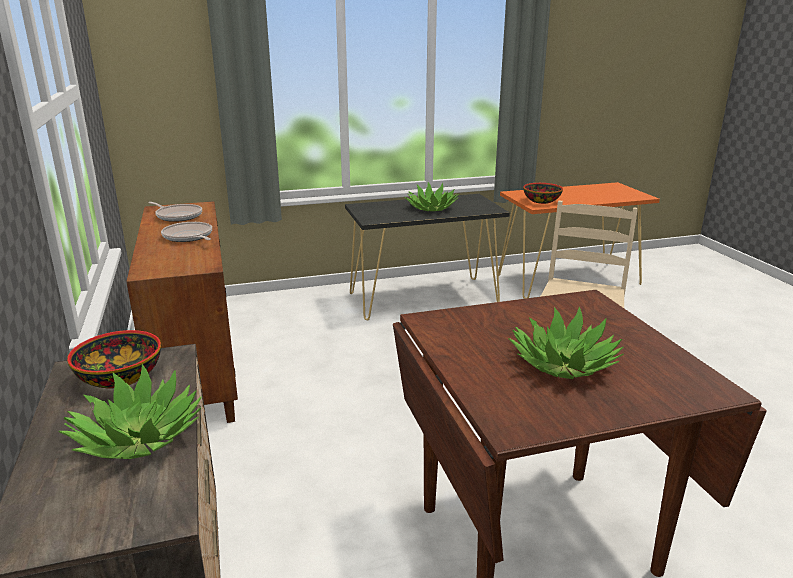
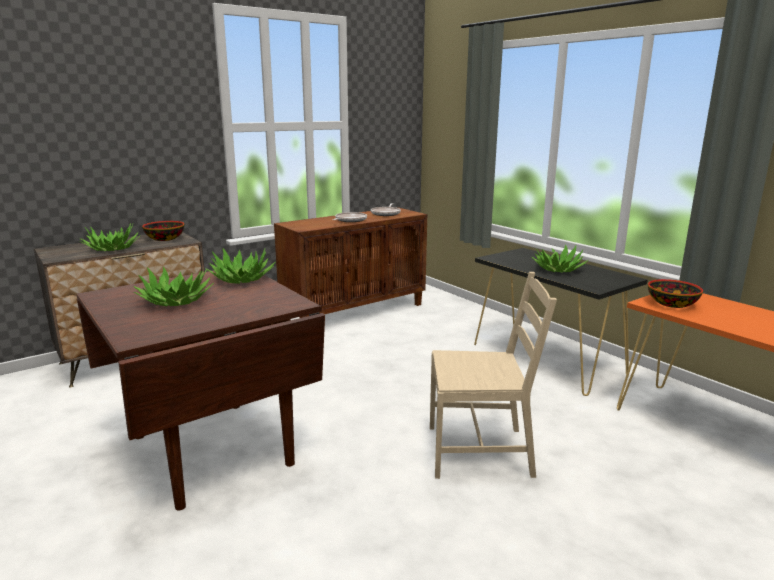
camera: 70 degrees right, 5 degrees down
none -> potted plant [205,248,275,284]

